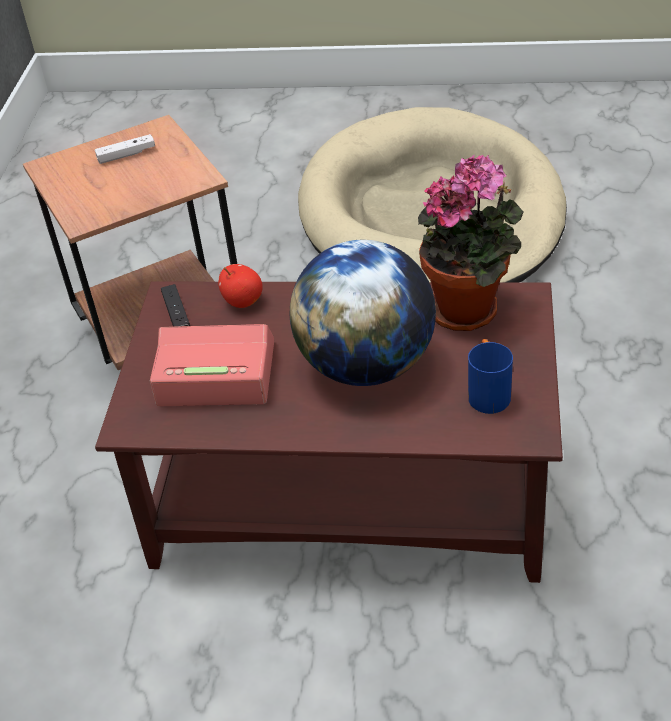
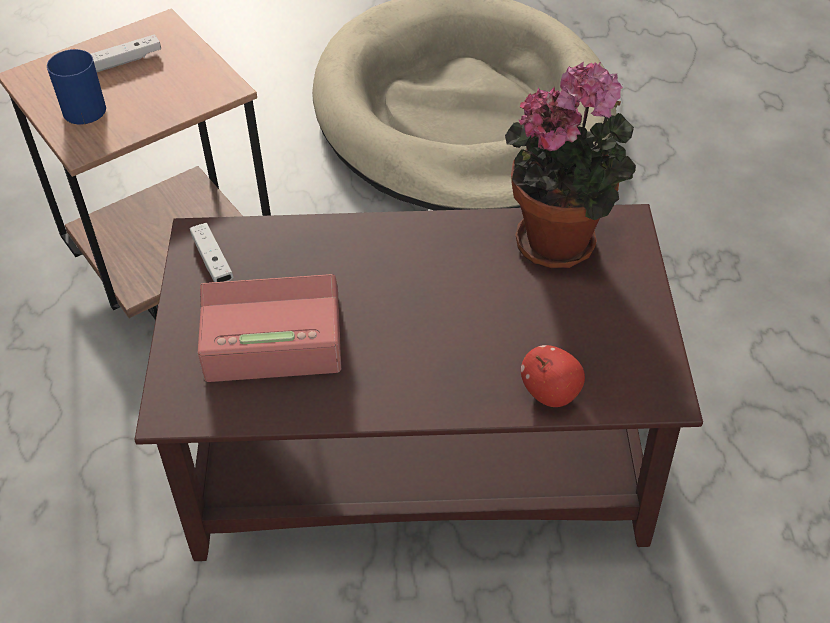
camera: 10 degrees left, 5 degrees up
black game controller [161,284,190,327] -> white game controller [190,223,234,282]
apple [218,264,263,308] -> apple moved to [521,345,585,407]
globe [290,240,436,386] -> none
blue mug [468,339,513,414] -> blue mug moved to [47,49,106,125]

